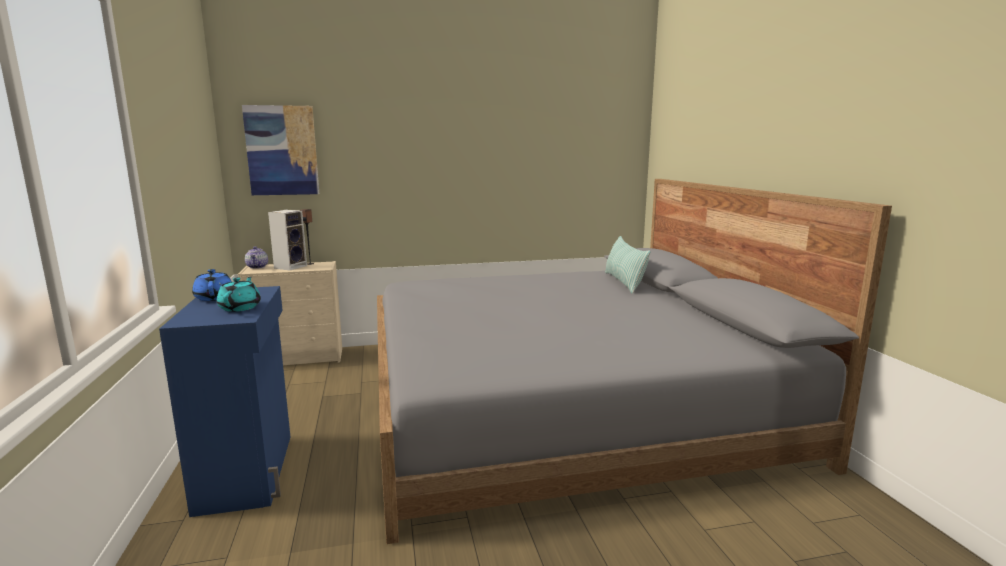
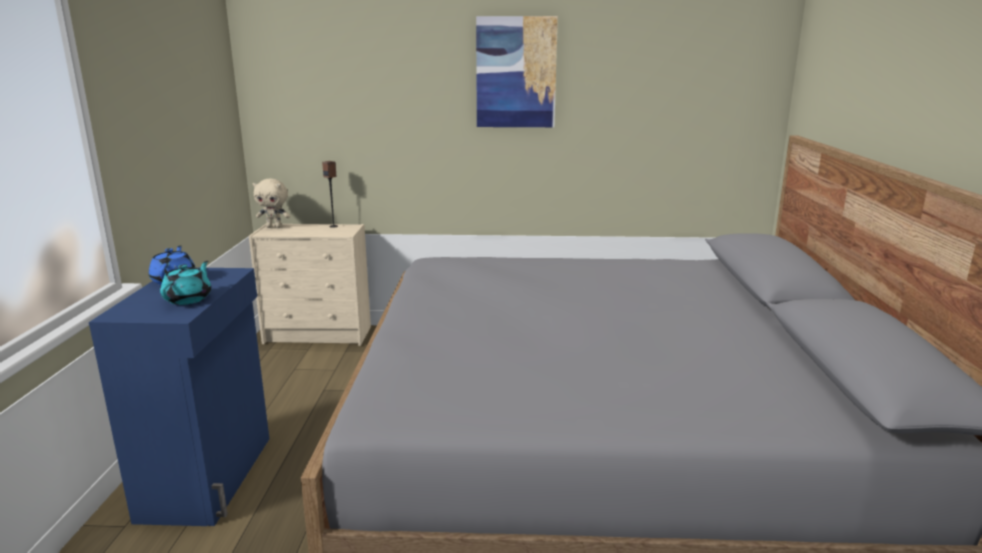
camera: 15 degrees right, 5 degrees up
picture [242,105,319,195] -> picture moved to [476,16,558,127]
teapot [245,246,268,269] -> beige plush toy [253,179,291,228]
speaker [268,210,307,270] -> none
pillow [605,236,651,294] -> none

